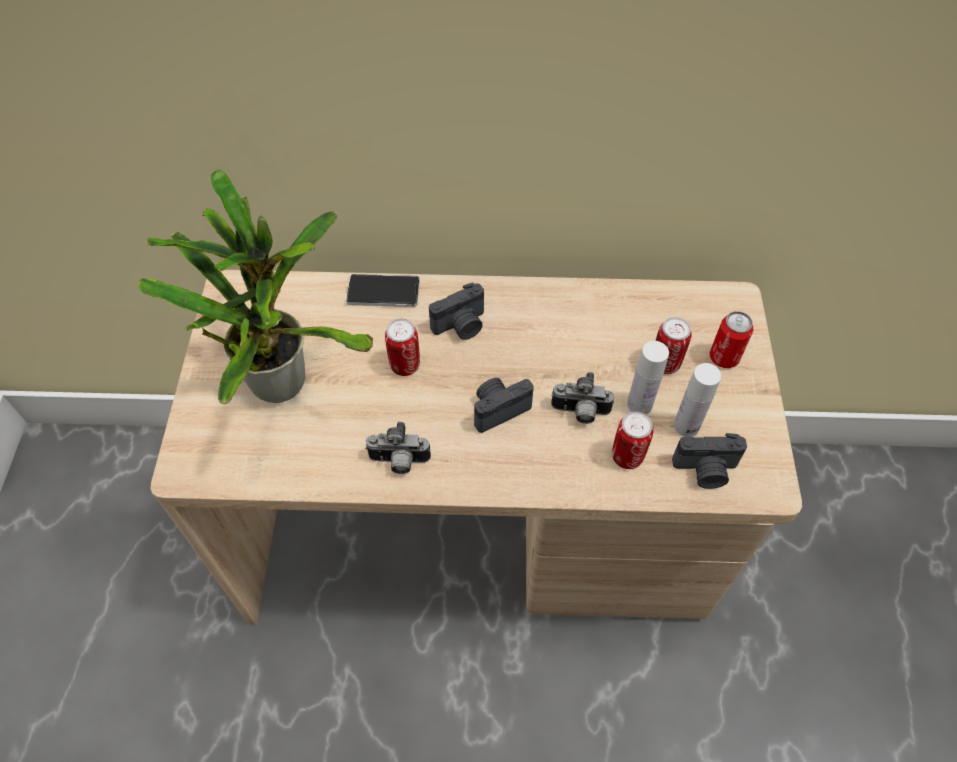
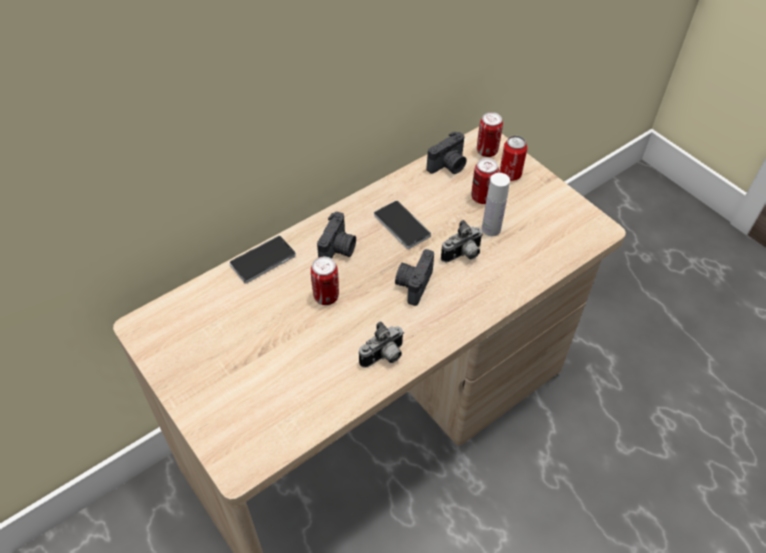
camera: 40 degrees left, 5 degrees down
potted plant [138,169,373,404] -> none
can [612,412,654,469] -> can moved to [477,112,503,157]
camera [672,433,747,489] -> camera moved to [427,132,467,174]
white bottle [674,363,721,437] -> none
none -> phone [374,200,431,249]

